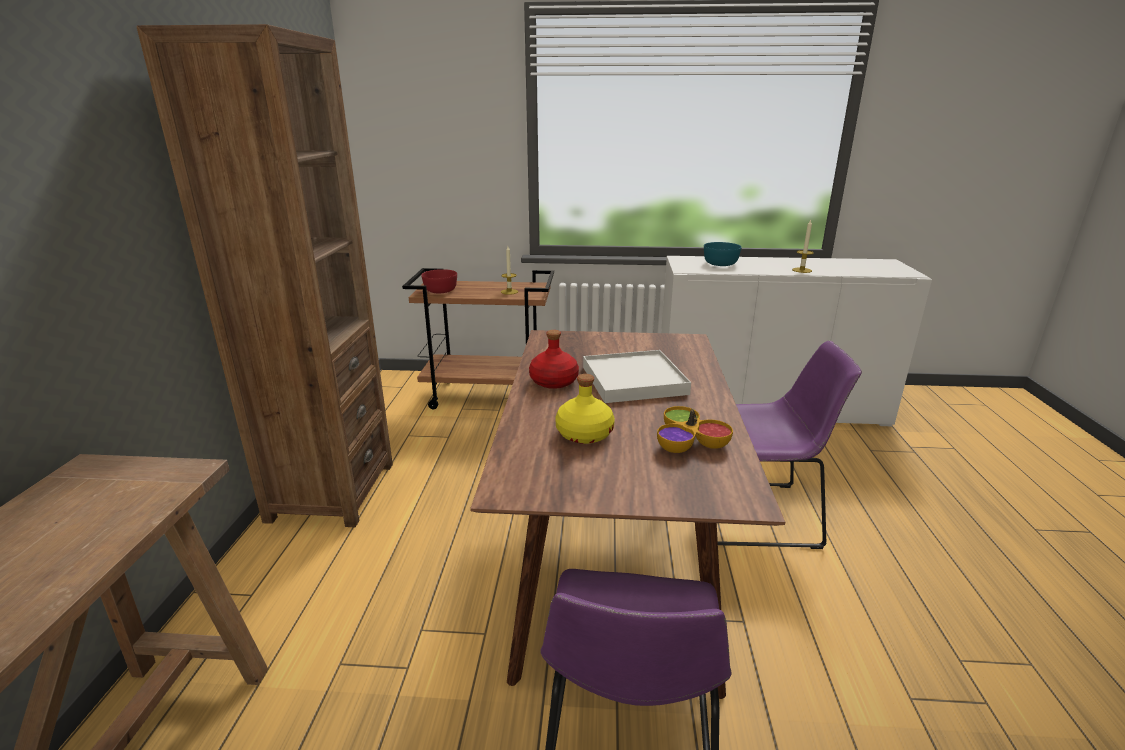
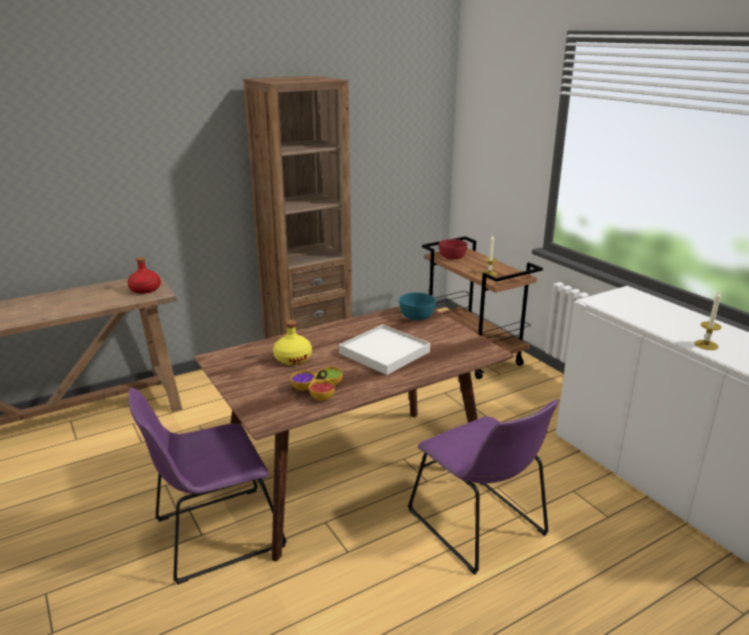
camera: 55 degrees right, 0 degrees up
red bottle [529,330,579,389] -> red bottle moved to [127,257,161,294]
turquoise bowl [704,242,742,266] -> turquoise bowl moved to [399,292,436,320]

